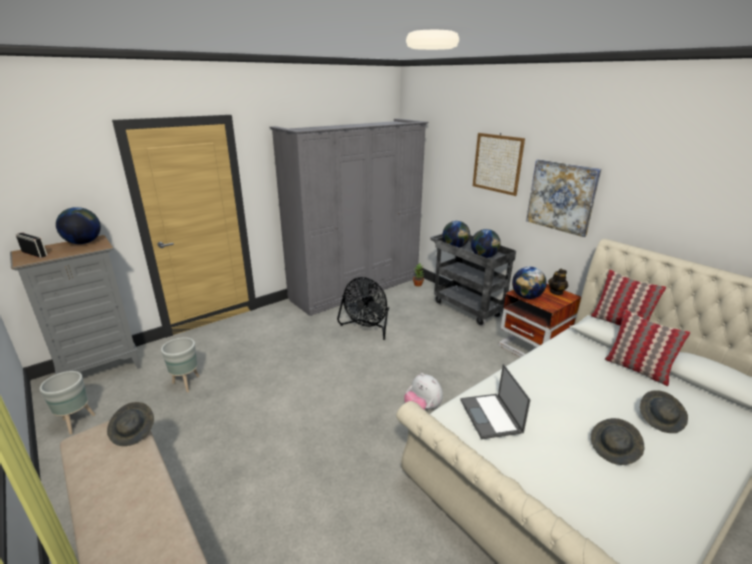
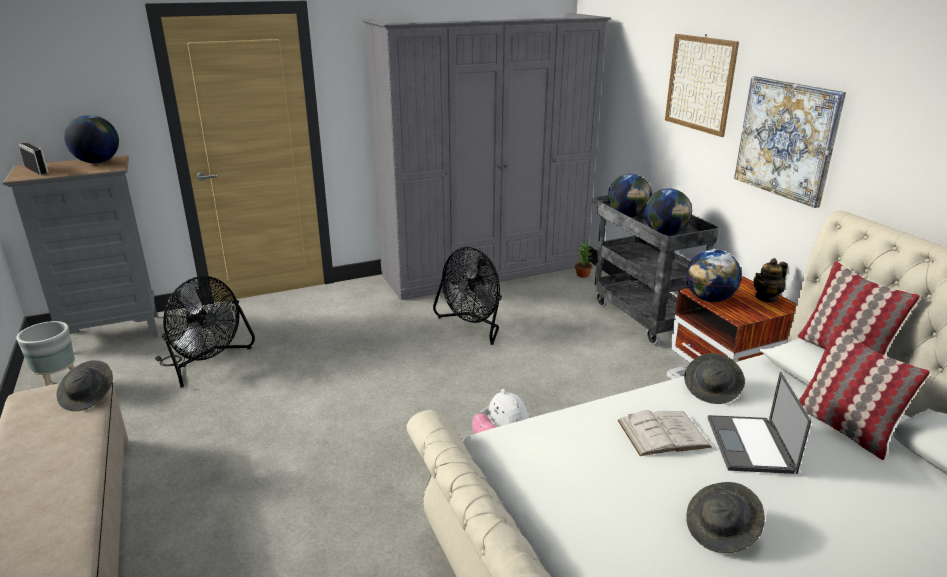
camera: 15 degrees right, 0 degrees up
grey planter [161,337,200,392] -> black fan [155,276,255,388]
laptop [460,364,530,439] -> laptop moved to [708,372,811,474]
grey hat [640,390,688,433] -> grey hat moved to [684,353,745,404]
none -> white book [618,410,712,456]

